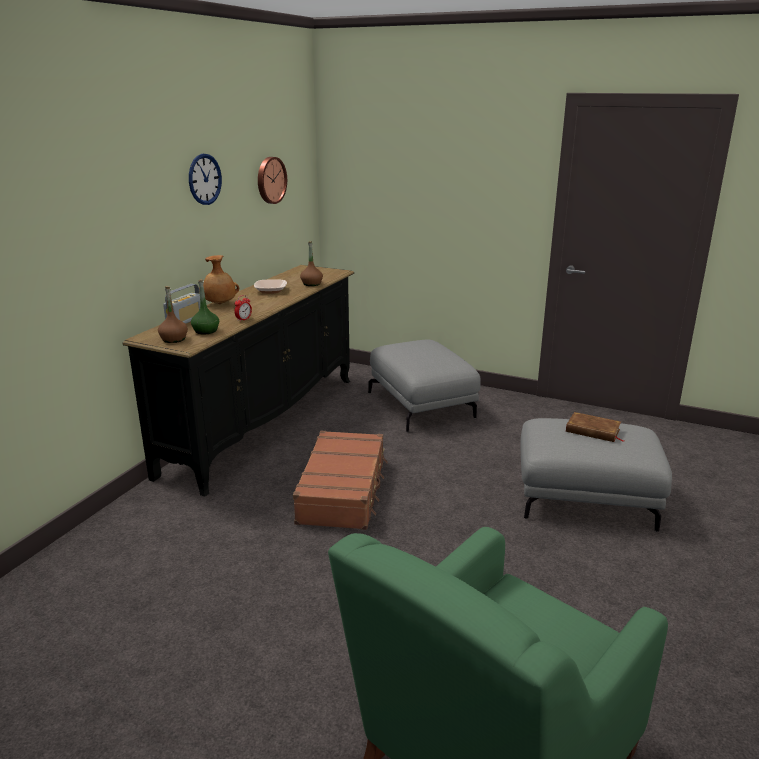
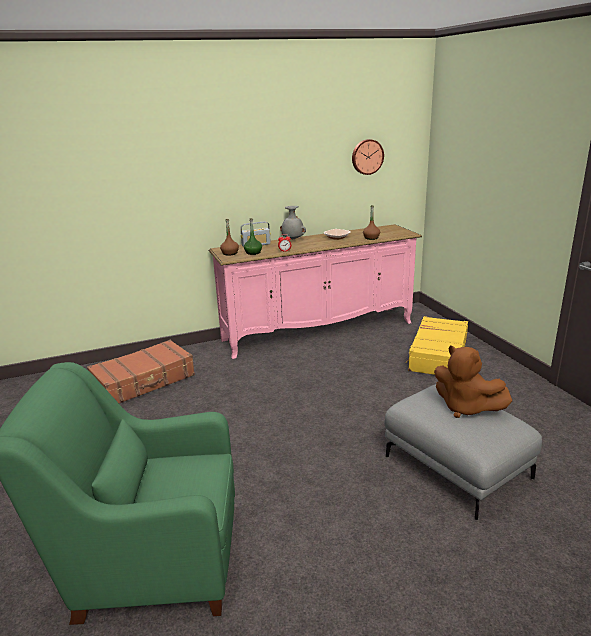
camera: 45 degrees right, 0 degrees up
black dresser [123,265,354,496] -> pink dresser [209,224,422,359]
wall clock [189,154,222,205] -> none
brown vase [199,255,239,304] -> grey vase [280,206,306,240]
brown suitcase [293,431,388,530] -> brown suitcase moved to [87,340,195,403]
grey ottoman [368,340,481,432] -> yellow suitcase [406,316,468,375]
brown book [566,412,624,442] -> brown plush toy [434,345,512,418]

